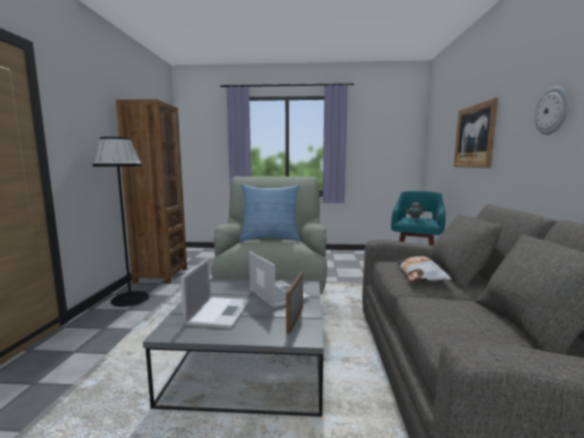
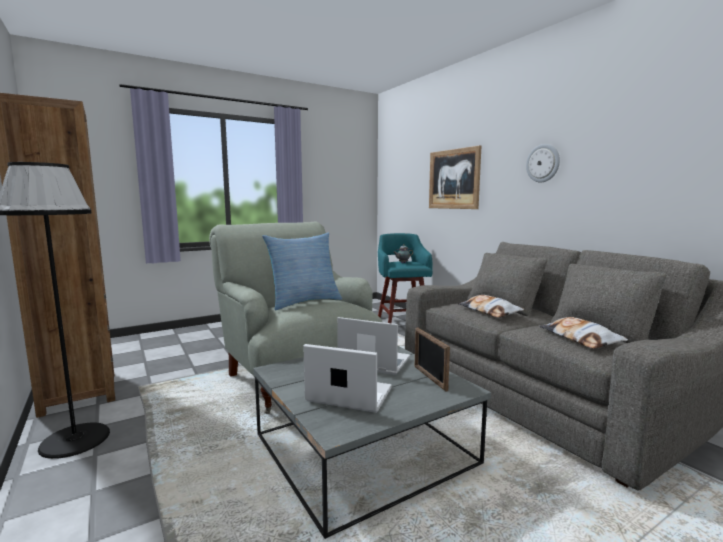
camera: 35 degrees left, 0 degrees up
laptop [181,258,250,329] -> laptop turned 45 degrees counterclockwise [303,344,392,413]
none -> pillow [539,317,628,349]

